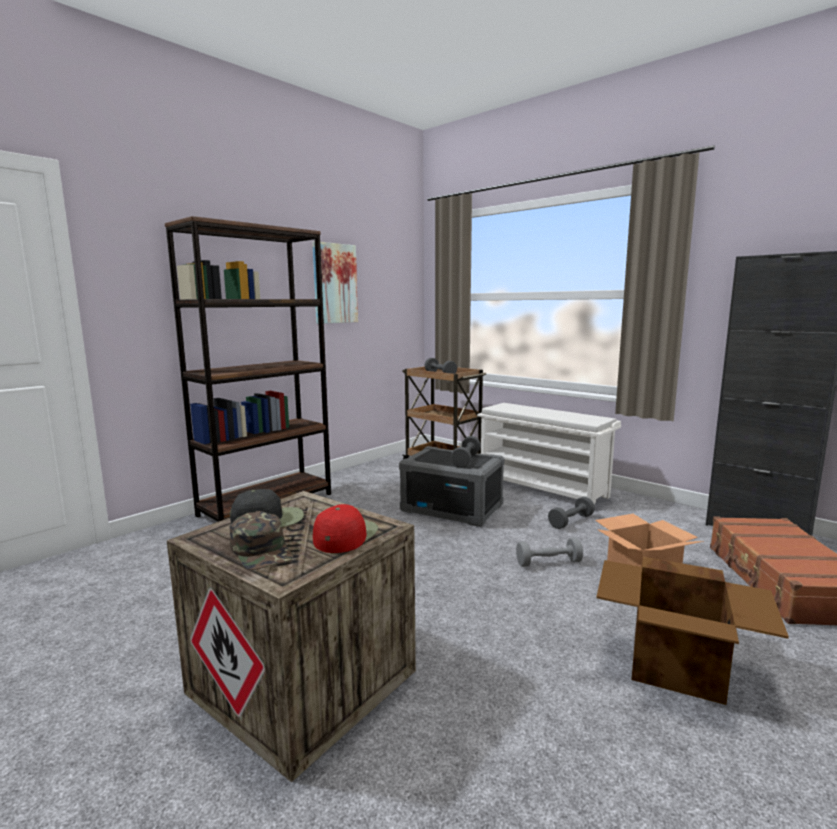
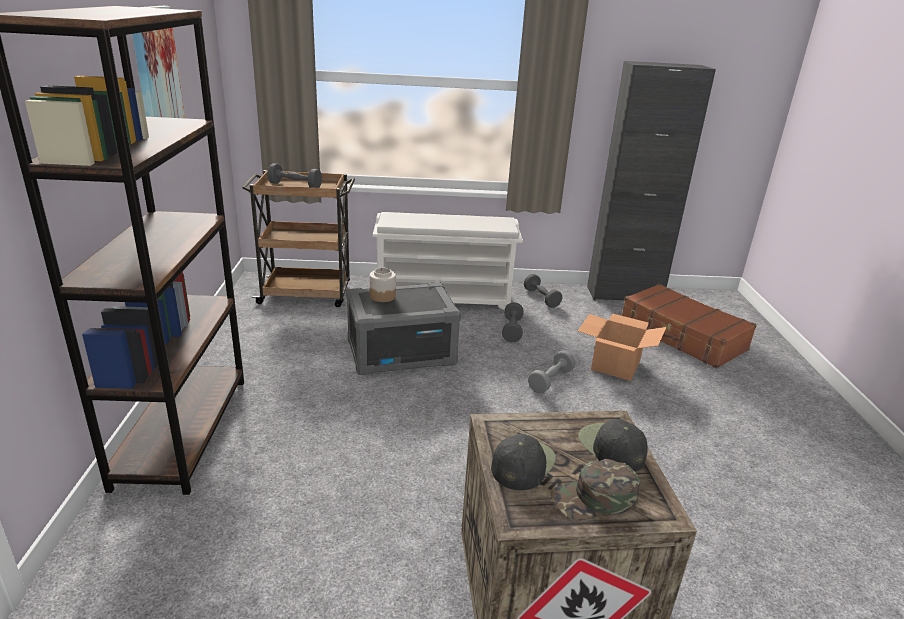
camera: 45 degrees left, 15 degrees up
green cap [229,511,293,570] -> green cap turned 150 degrees clockwise [551,459,640,520]
red cap [313,504,378,553] -> black cap [578,419,647,472]
grey dumbbell [451,436,481,468] -> grey dumbbell moved to [524,274,562,308]
cardboard box [596,557,789,705] -> none
none -> jar [370,268,396,302]

